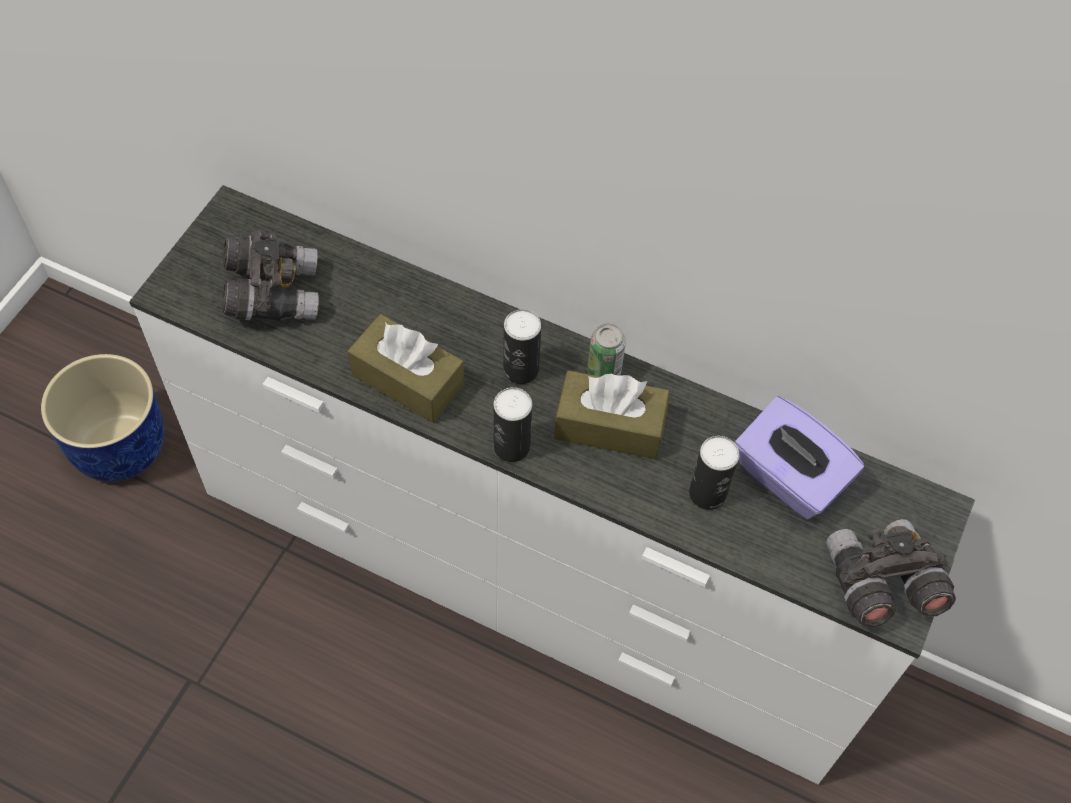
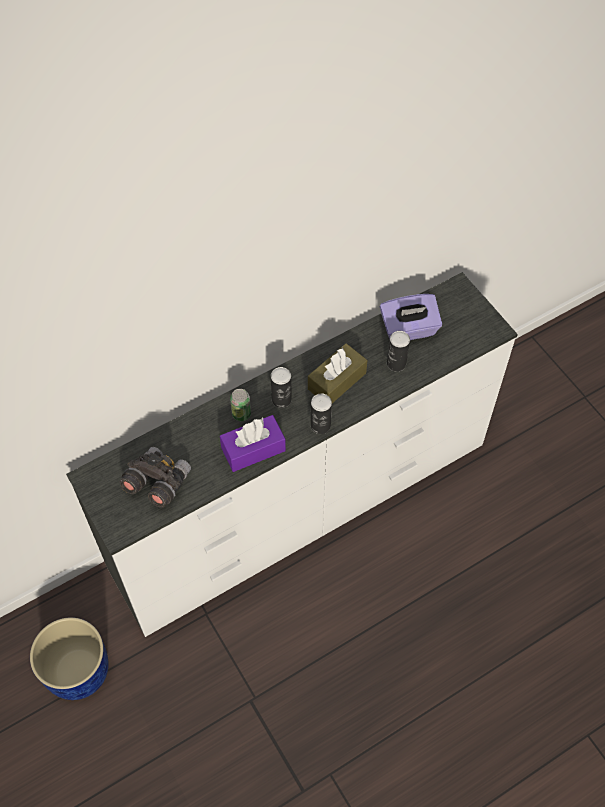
camera: 55 degrees left, 0 degrees up
brown tissue box [348,314,464,423] -> purple tissue box [220,415,286,472]
can [587,323,626,377] -> can moved to [230,388,251,421]
grey binoculars [826,519,956,627] -> none

